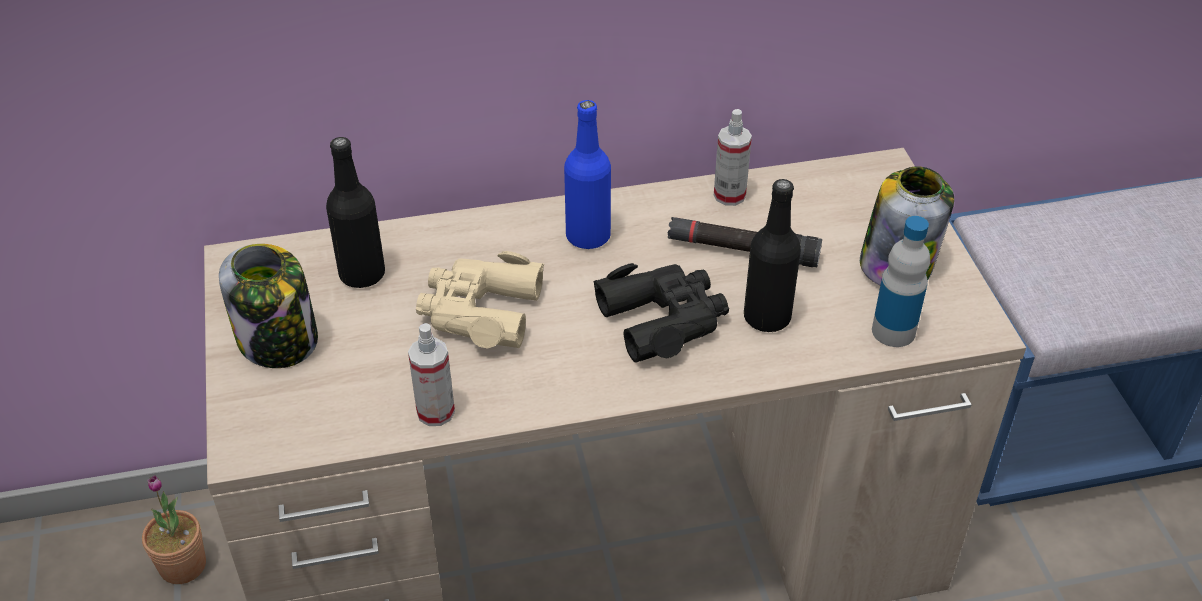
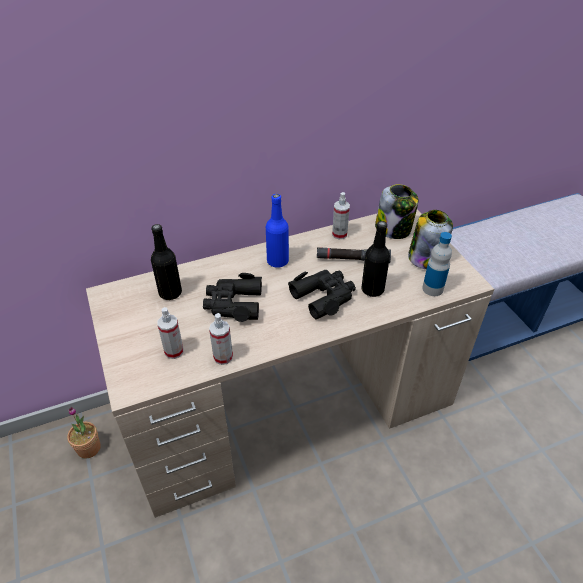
camera: 10 degrees left, 0 degrees up
jar [219,244,318,368] -> jar moved to [375,184,418,239]
beige binoculars [416,251,544,349] -> black binoculars [203,273,262,322]
none -> spray bottle [157,307,183,359]

